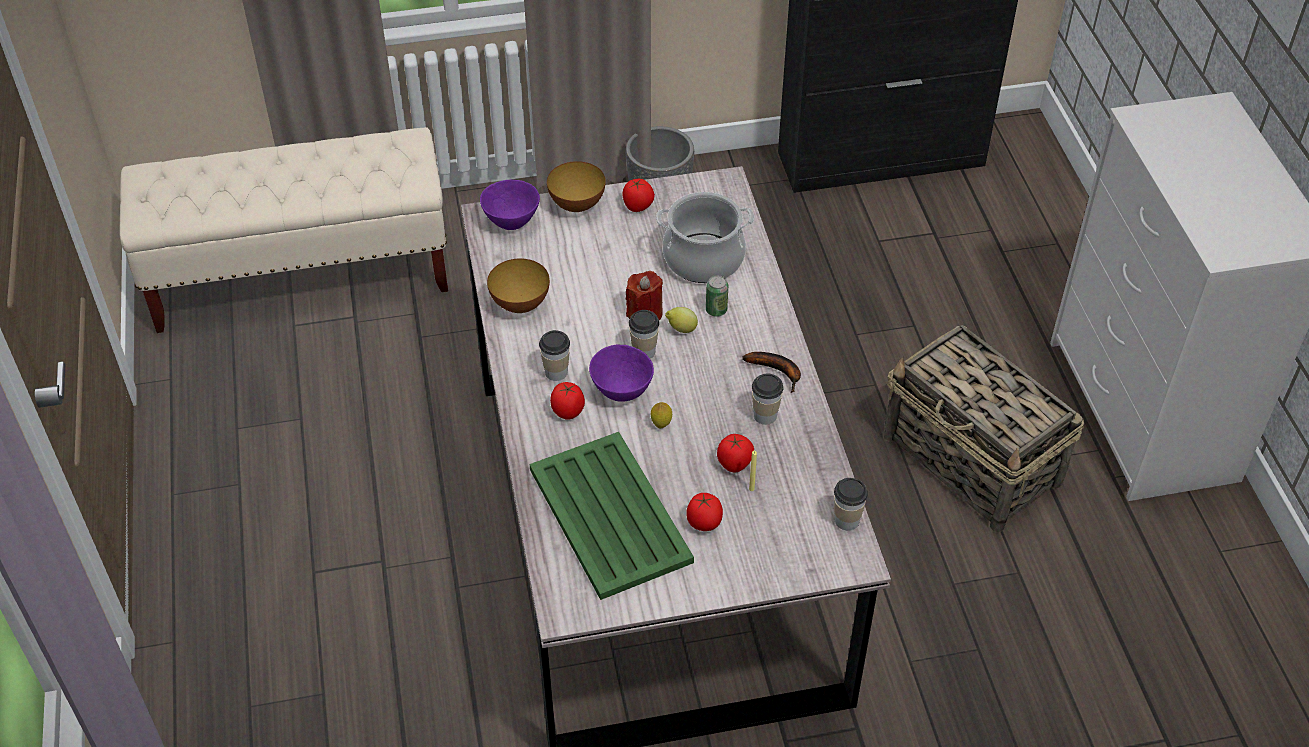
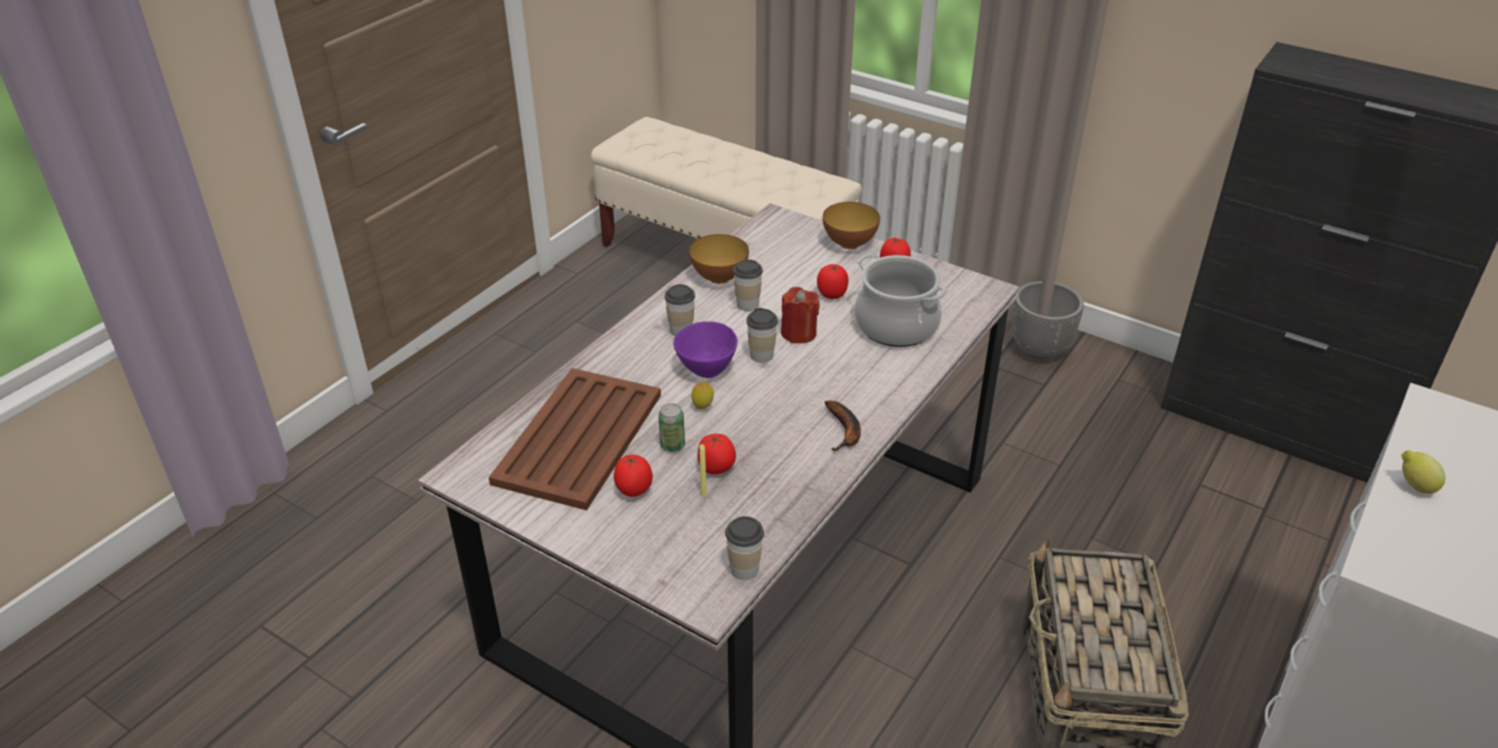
camera: 45 degrees right, 10 degrees down
purple bowl [480,180,540,230] -> none
green tray [530,432,694,600] -> brown tray [489,368,661,510]
tomato [550,382,585,420] -> tomato moved to [817,264,849,299]
lemon [665,307,698,333] -> lemon moved to [1402,450,1445,494]
can [706,275,728,317] -> can moved to [658,403,685,452]
cup [752,374,784,425] -> cup moved to [733,260,763,311]

